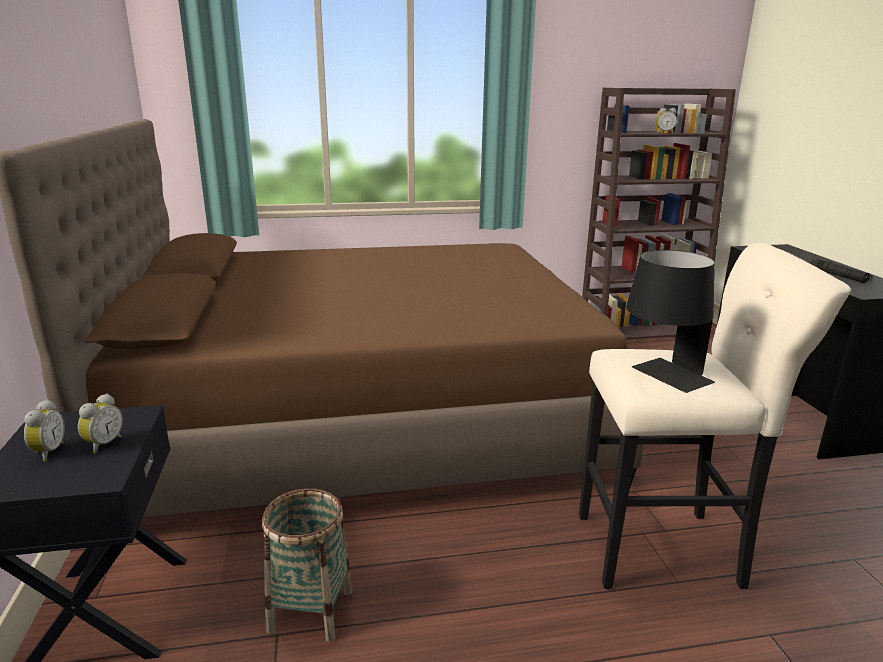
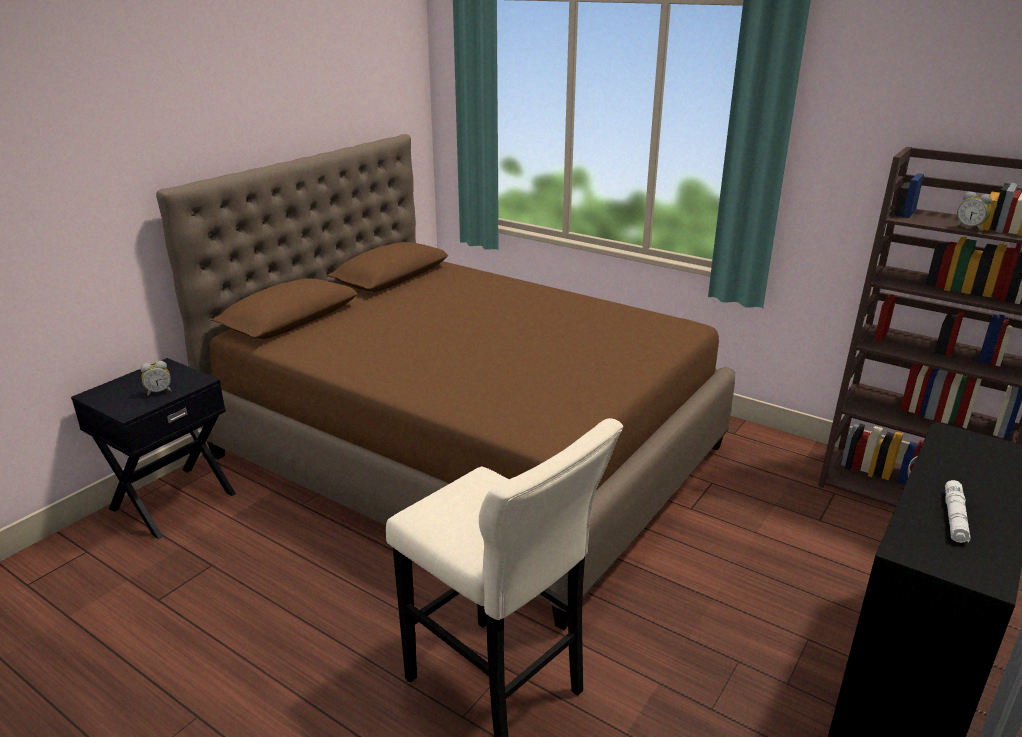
camera: 45 degrees right, 5 degrees up
alarm clock [24,400,65,461] -> none
basket [262,488,353,642] -> none
black table lamp [626,250,715,393] -> none
black flashlight [810,258,872,283] -> white flashlight [945,480,971,543]

